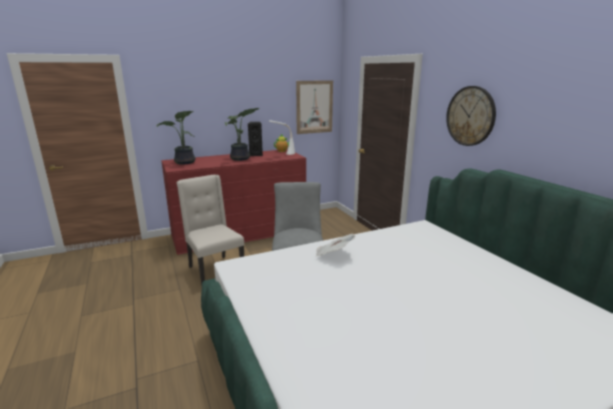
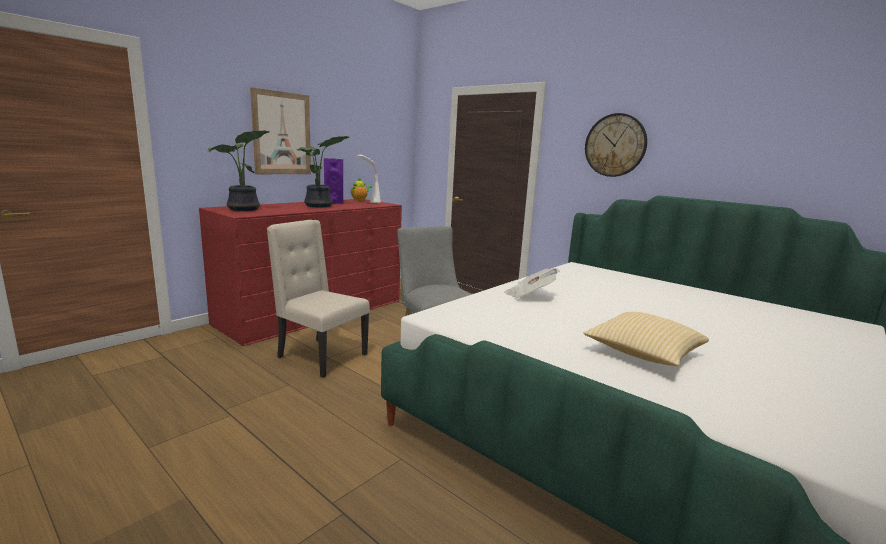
camera: 25 degrees left, 5 degrees down
black speaker [248,122,263,156] -> purple speaker [324,158,343,204]
picture [296,80,333,134] -> picture moved to [250,87,311,174]
none -> pillow [583,312,709,366]

